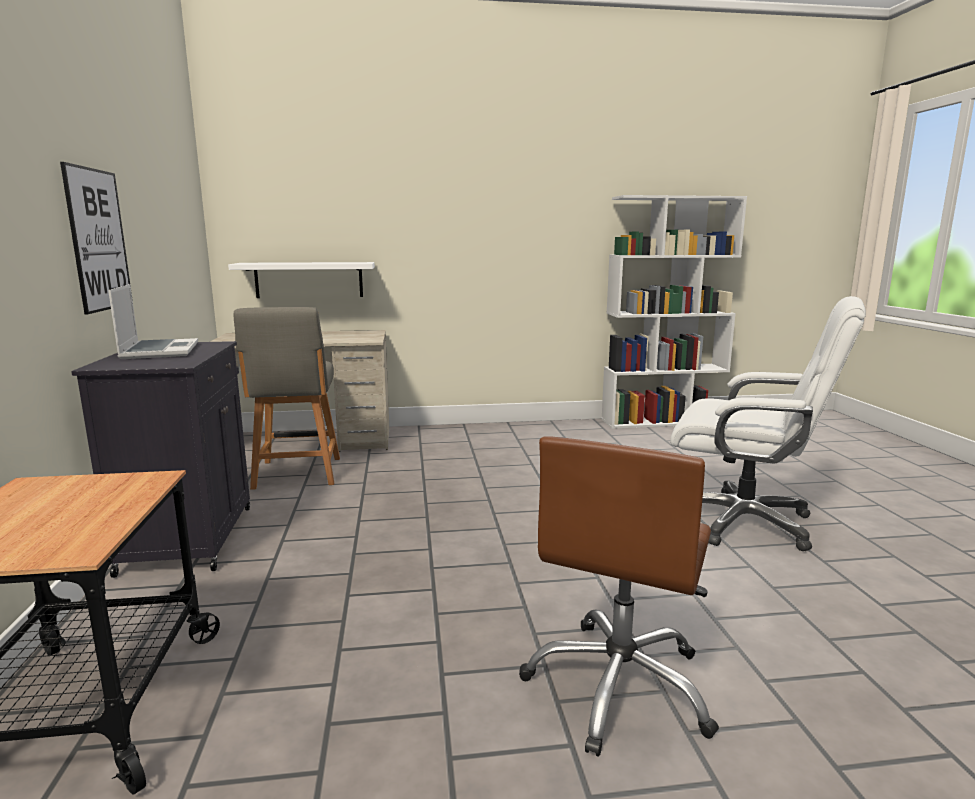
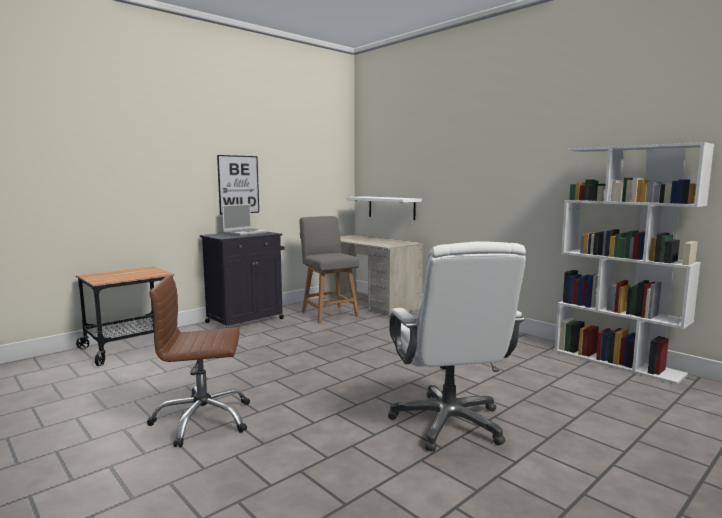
camera: 55 degrees right, 5 degrees down
grey chair [234,307,340,490] -> grey chair turned 105 degrees clockwise [300,216,359,323]

